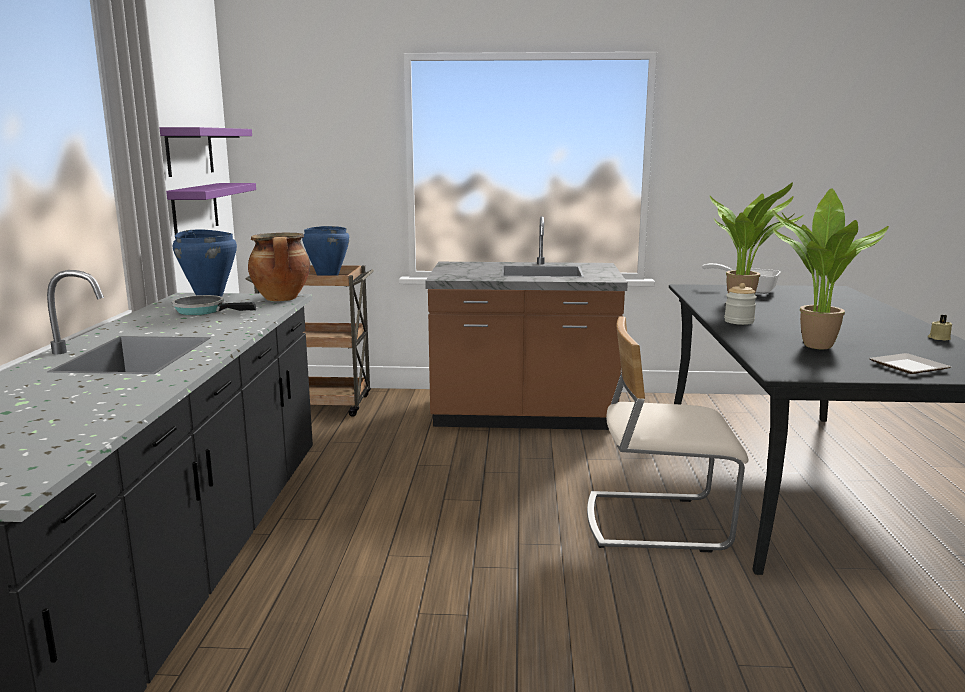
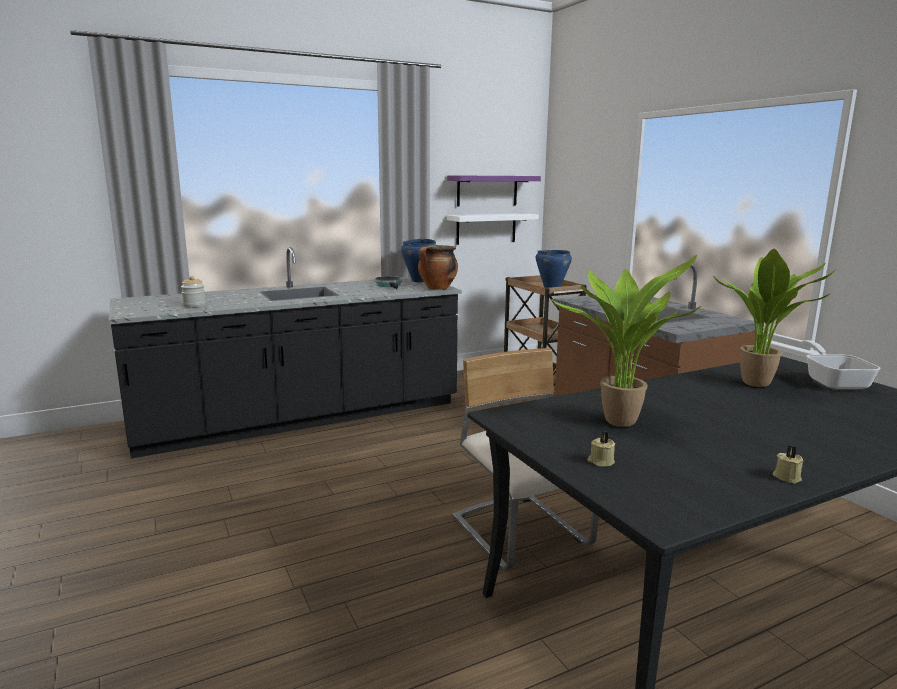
camera: 60 degrees right, 0 degrees up
purple shelf [166,183,256,234] -> white shelf [447,213,539,245]
jar [724,283,757,325] -> jar moved to [181,276,206,307]
plate [869,353,951,374] -> beige candle [588,431,615,467]

